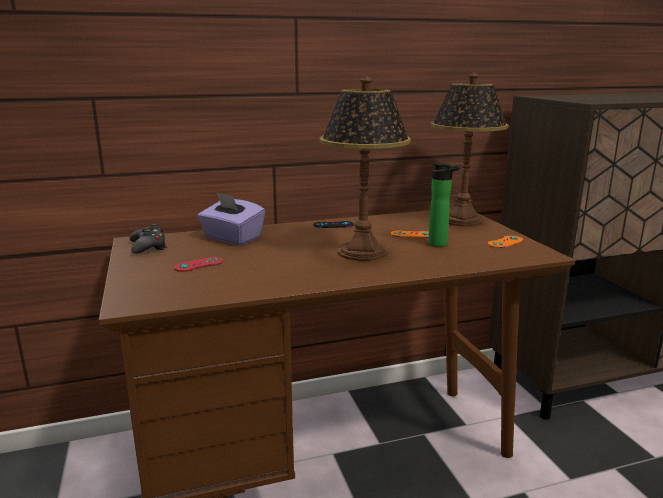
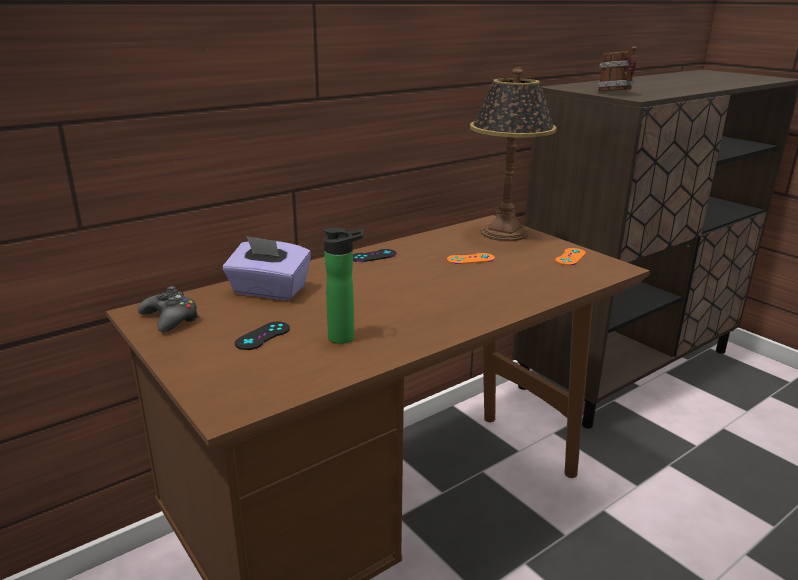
camera: 20 degrees left, 5 degrees up
red game controller [174,257,223,272] -> black game controller [235,322,290,350]
table lamp [319,76,411,261] -> none
bottle [428,163,461,247] -> bottle moved to [323,227,363,344]
none -> mug [597,47,637,91]

